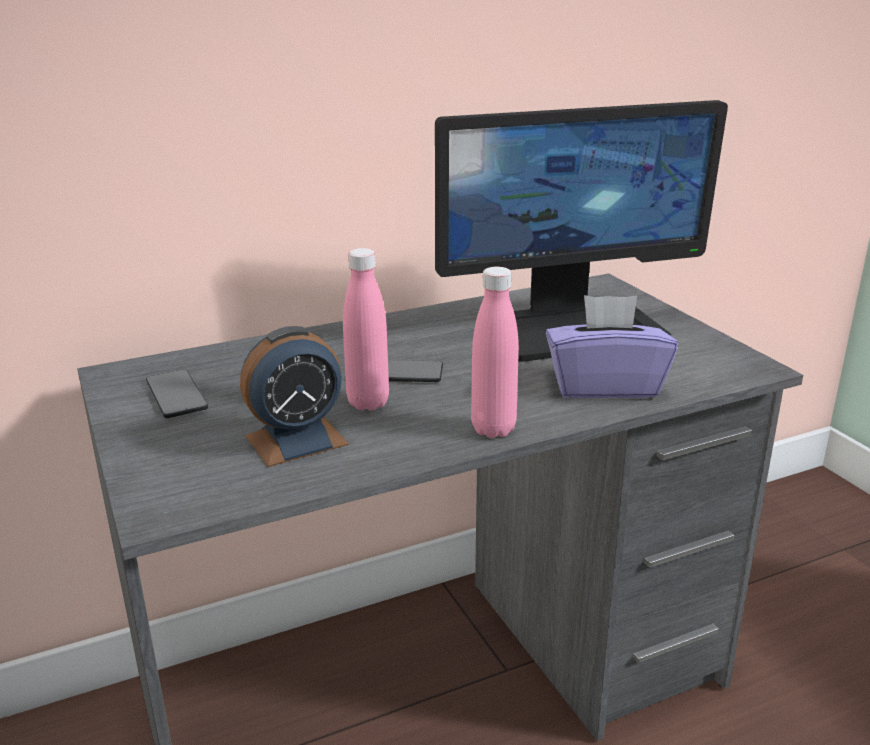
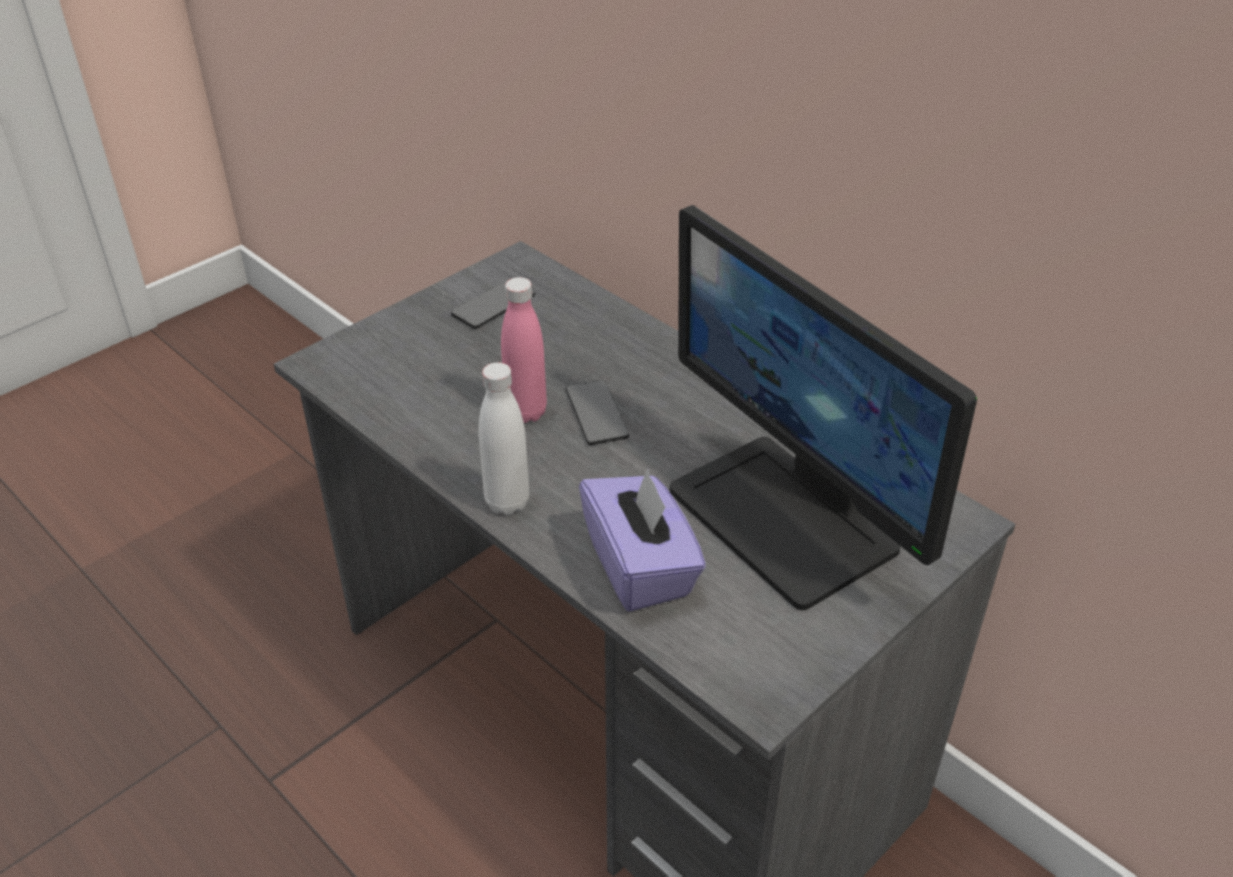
camera: 70 degrees right, 15 degrees up
alarm clock [240,326,349,467] -> none
pink bottle [471,267,519,438] -> white bottle [479,362,529,515]

